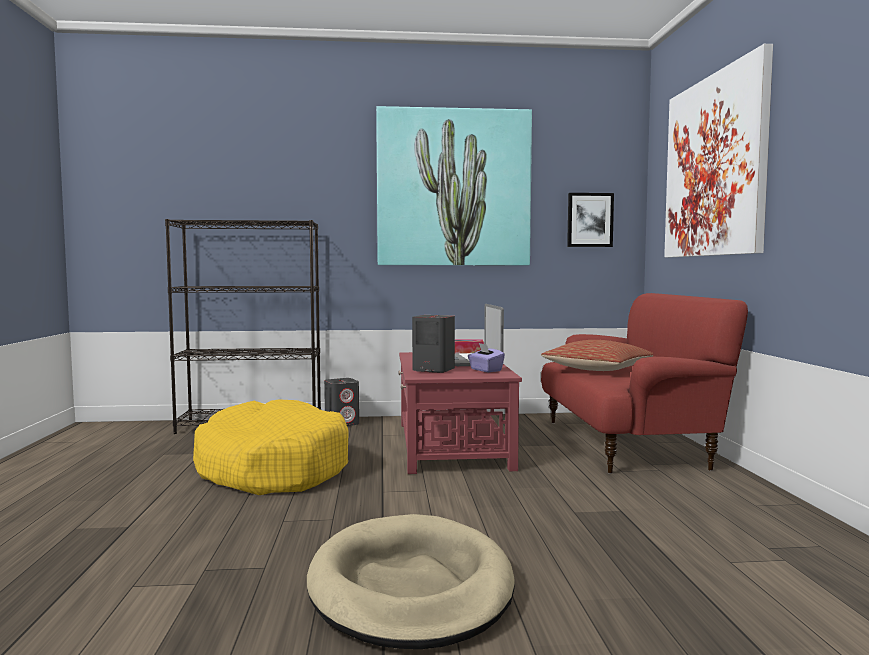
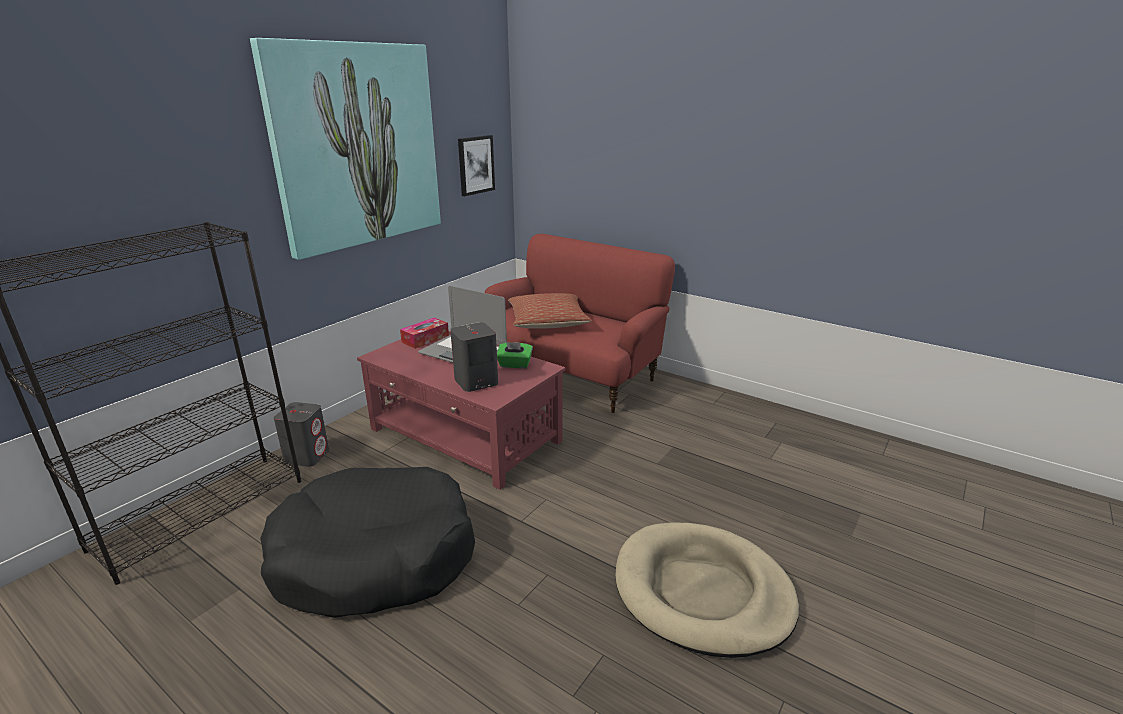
camera: 50 degrees left, 20 degrees up
yellow dog bed [193,400,349,495] -> black dog bed [260,467,475,618]
purple tissue box [468,343,505,372] -> green tissue box [497,342,533,368]
picture [664,44,773,257] -> none

